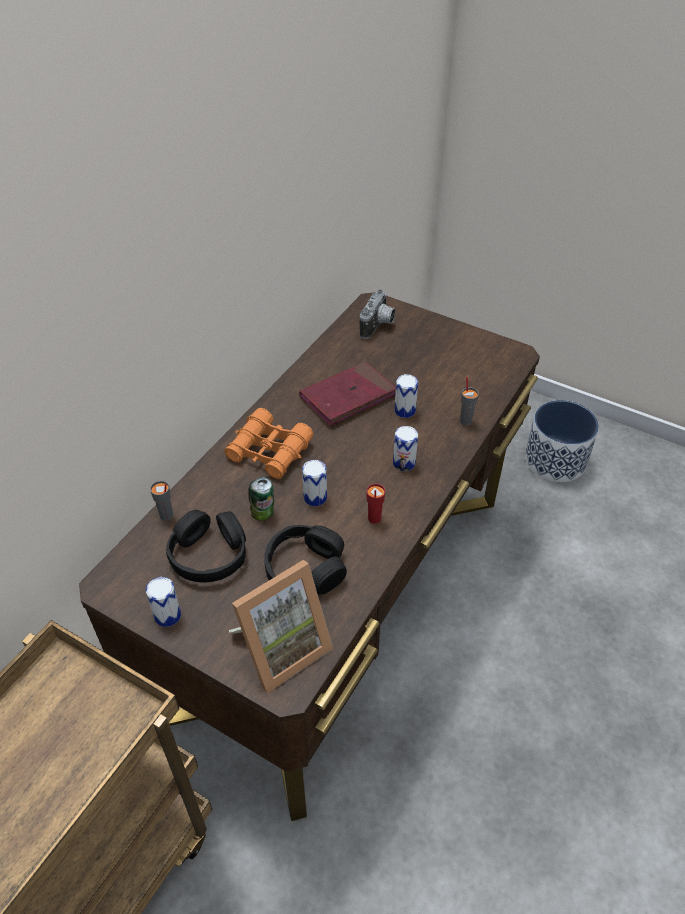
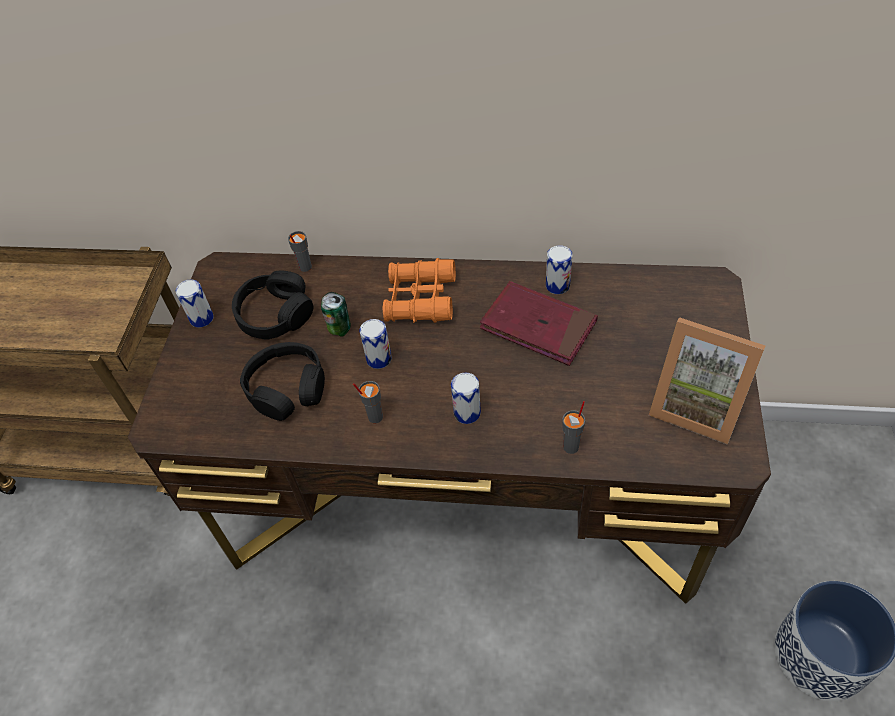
camera: 70 degrees right, 5 degrees up
picture frame [229,560,333,693] -> picture frame moved to [649,317,765,445]
camera [360,289,396,339] -> none
red cup [366,484,385,524] -> grey cup [353,381,383,423]
can [395,374,418,418] -> can moved to [546,245,573,294]

